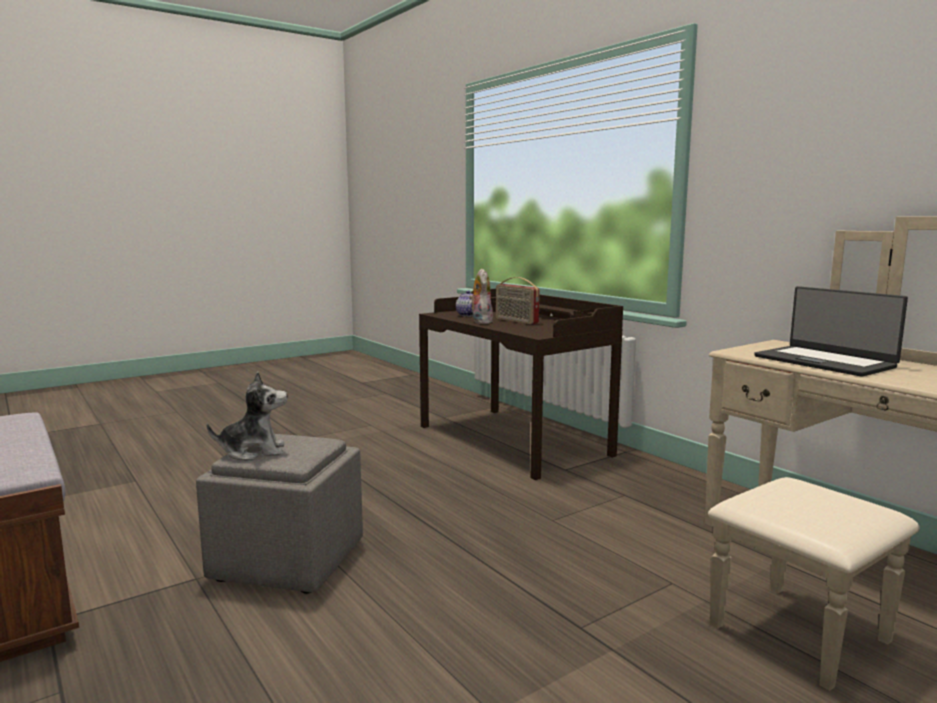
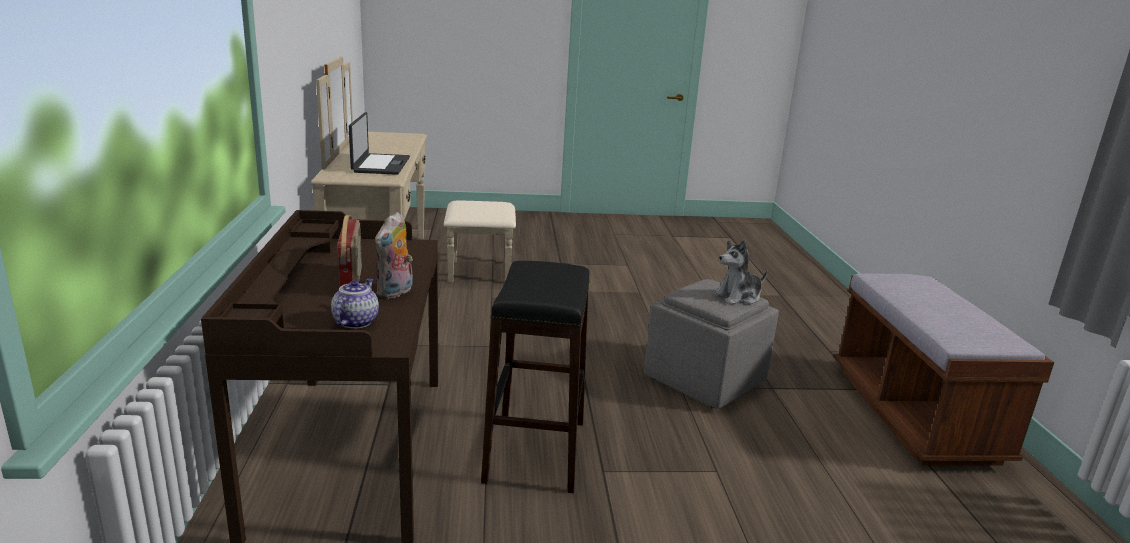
camera: 150 degrees left, 10 degrees up
plush toy [207,371,287,460] -> plush toy turned 45 degrees counterclockwise [713,240,767,305]
none -> black stool [481,261,590,493]

